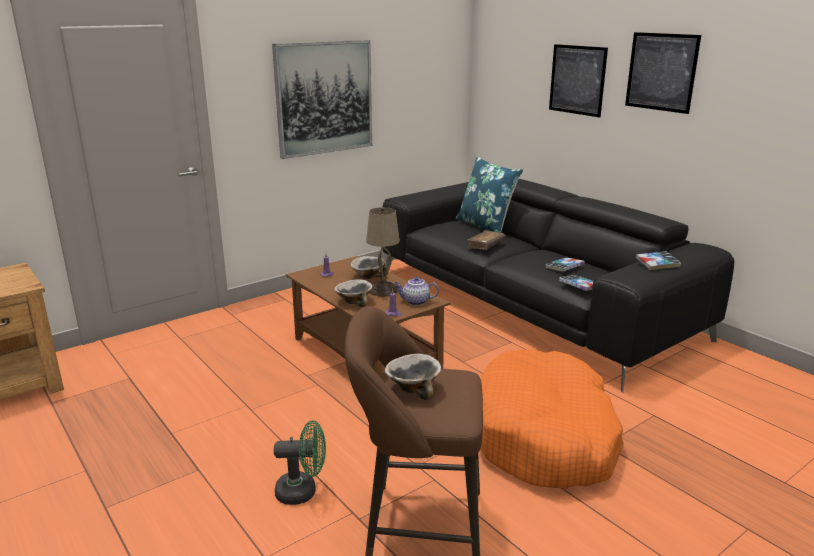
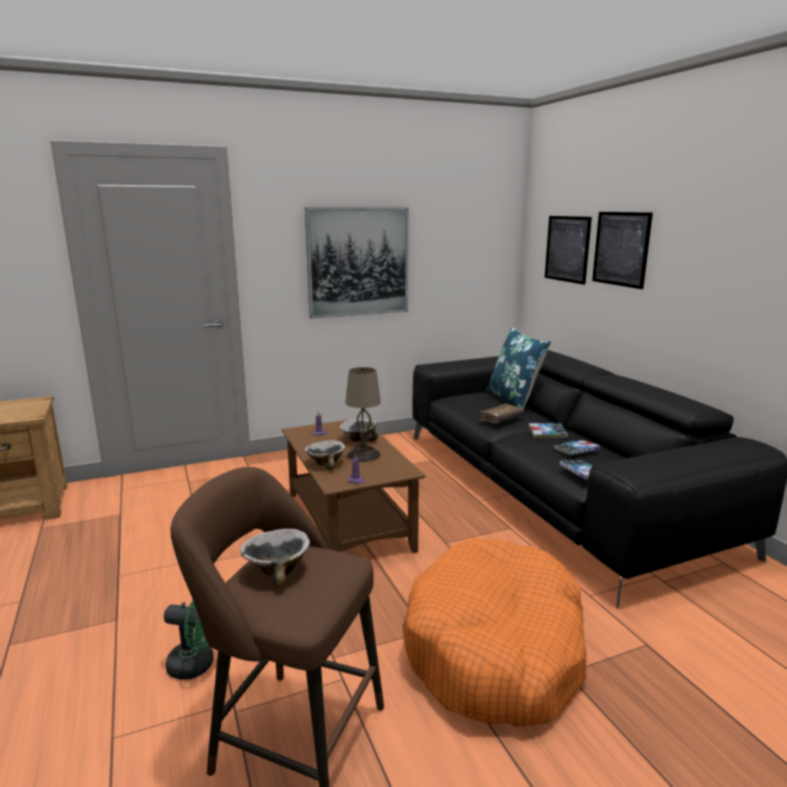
camera: 15 degrees right, 5 degrees down
teapot [394,277,439,305] -> none
picture [625,32,701,114] -> picture moved to [545,216,592,285]
book [636,251,681,270] -> book moved to [529,423,568,439]

